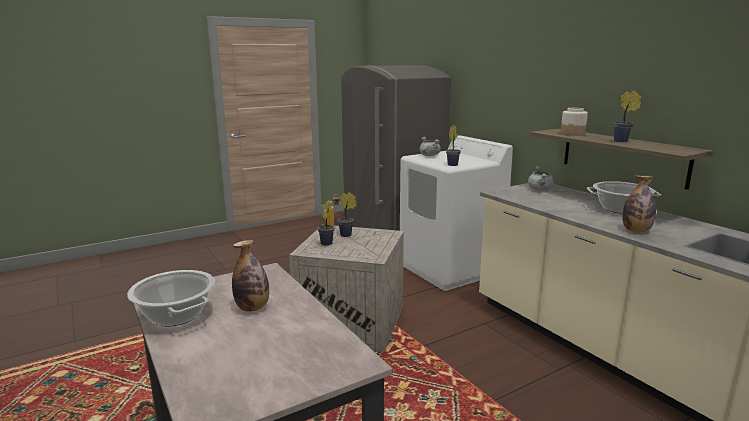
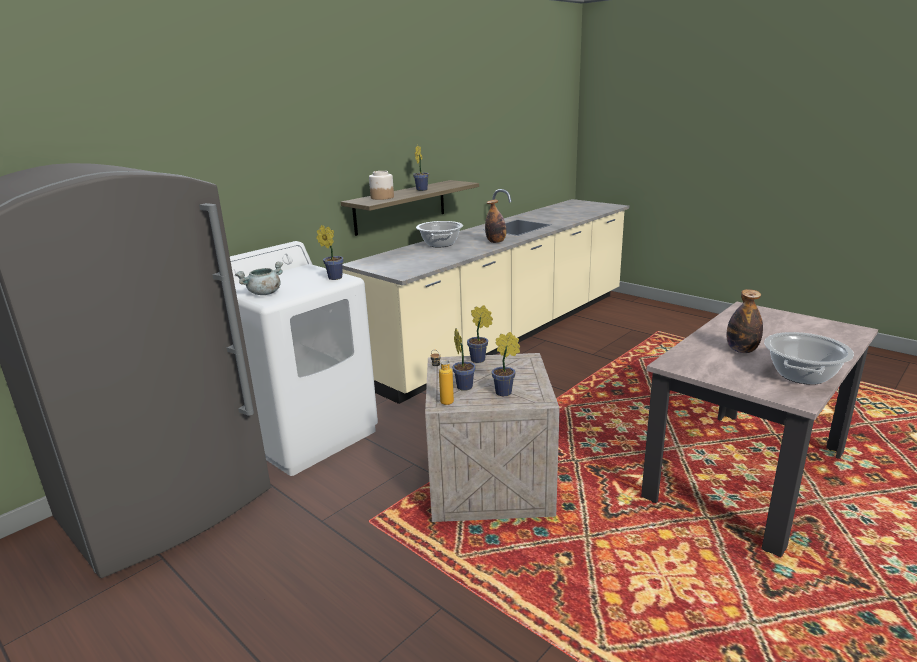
camera: 105 degrees left, 5 degrees up
grey cooking pot [528,166,554,191] -> none
none -> potted plant [467,305,493,363]

